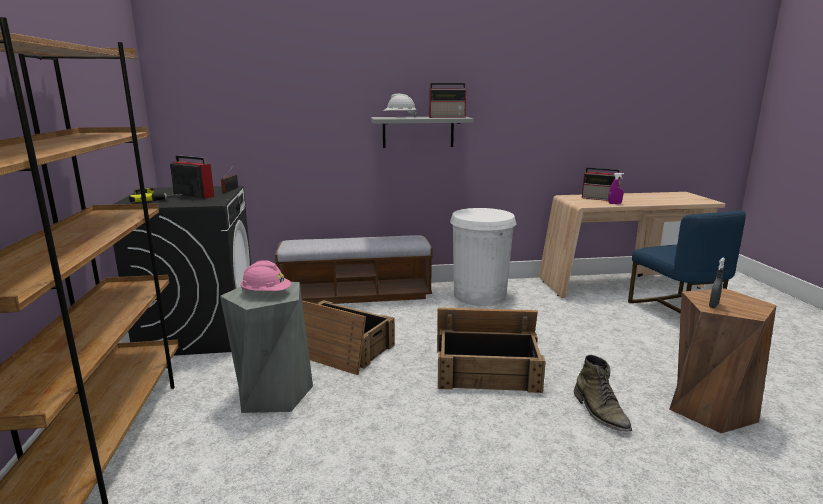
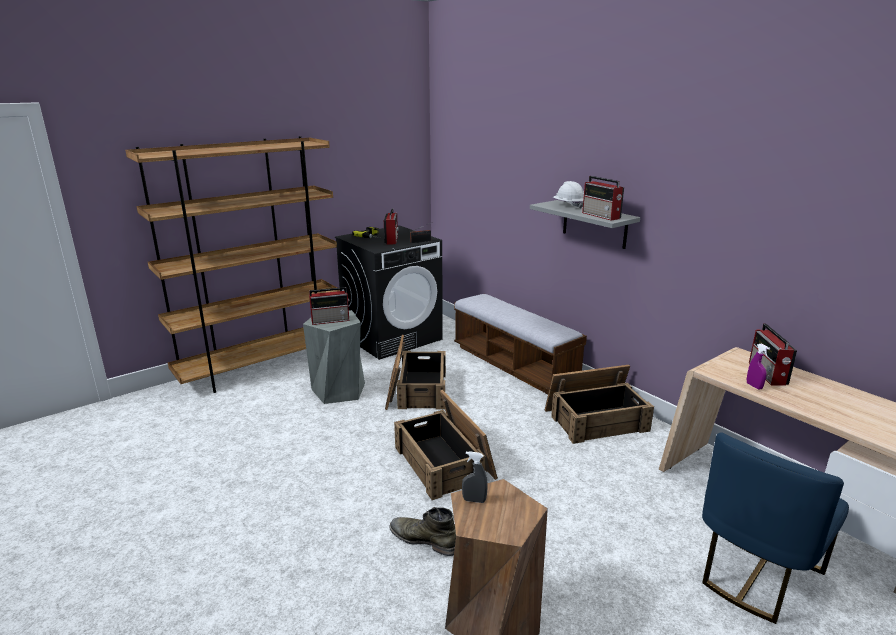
camera: 60 degrees right, 5 degrees up
pink hard hat [241,260,291,292] -> radio [309,287,350,325]
white trash can [450,208,516,306] -> crate [545,365,654,444]
green boot [574,355,632,432] -> green boot turned 75 degrees clockwise [389,507,456,556]

